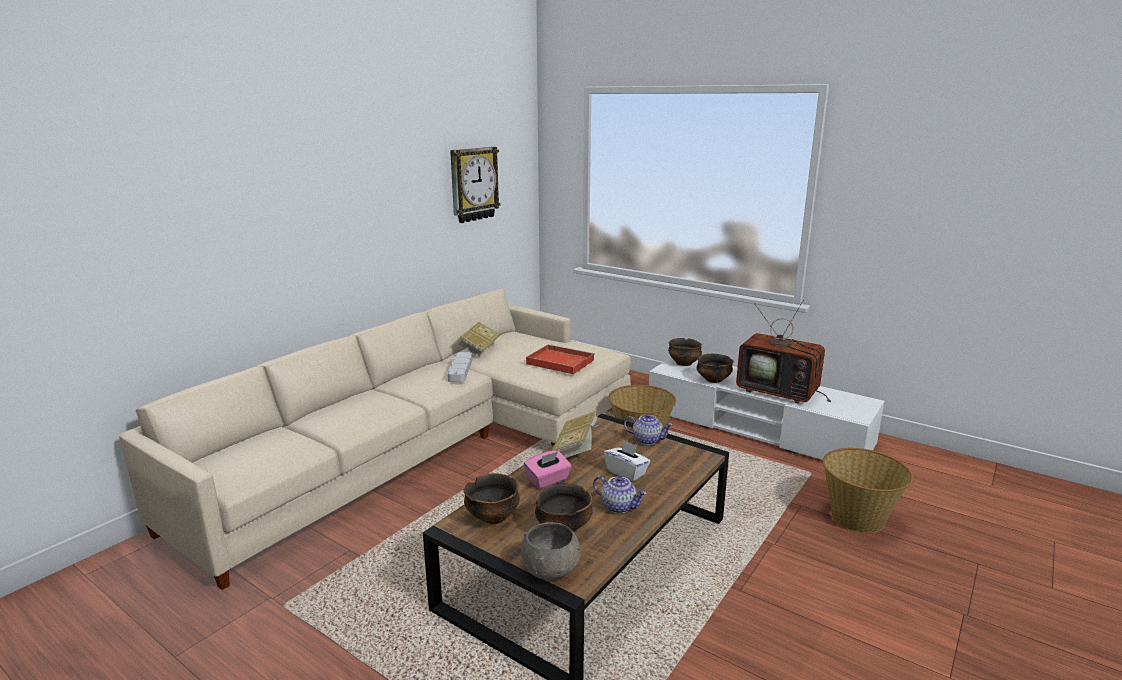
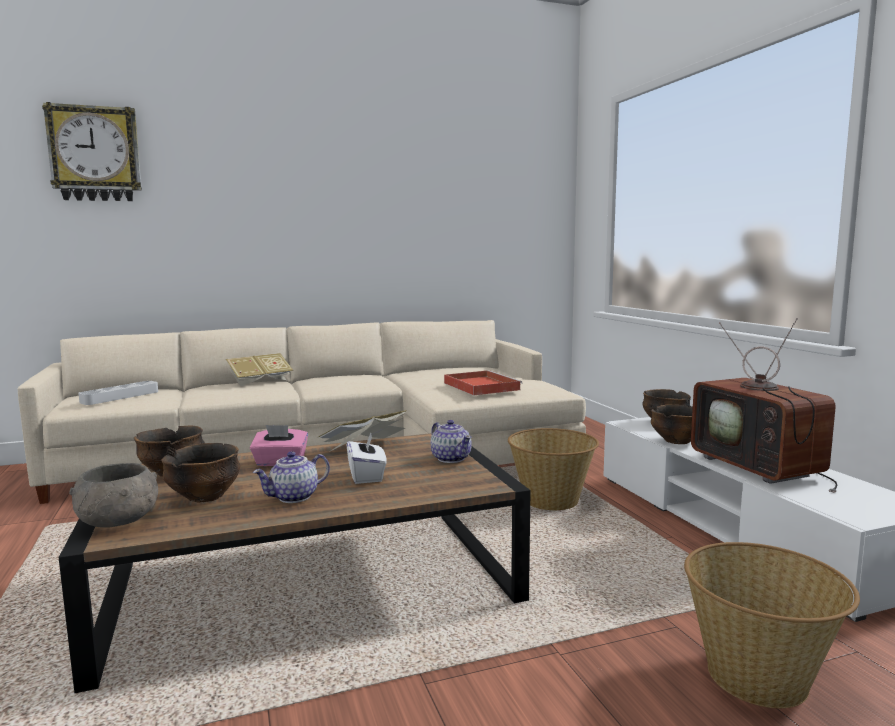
camera: 35 degrees right, 10 degrees down
grey tray [448,352,472,382] -> grey tray moved to [78,381,158,405]
wall clock [450,147,501,223] -> wall clock moved to [42,102,142,201]
book [459,322,501,357] -> book moved to [226,353,293,386]
teapot [593,476,647,514] -> teapot turned 75 degrees clockwise [253,451,330,503]

